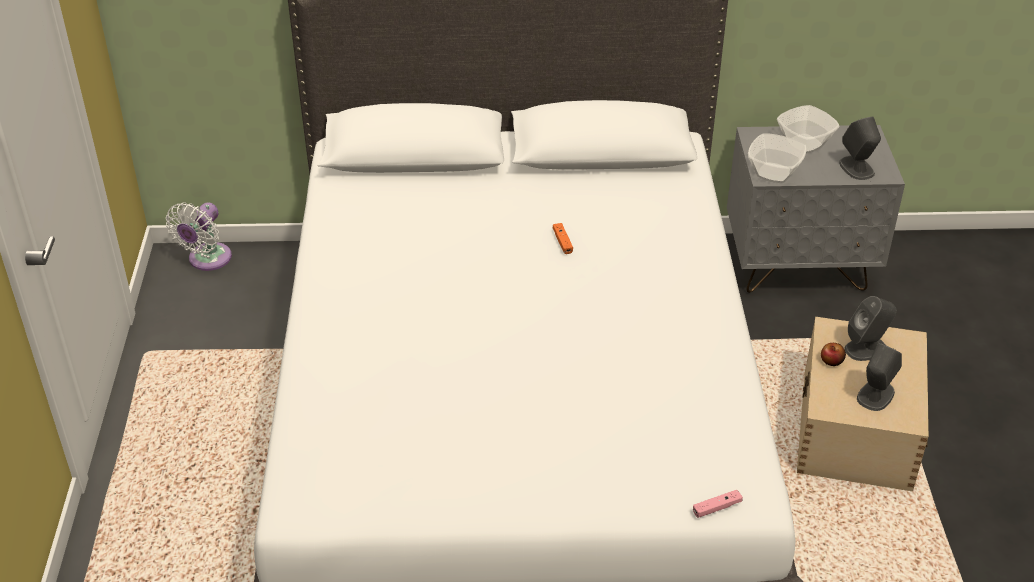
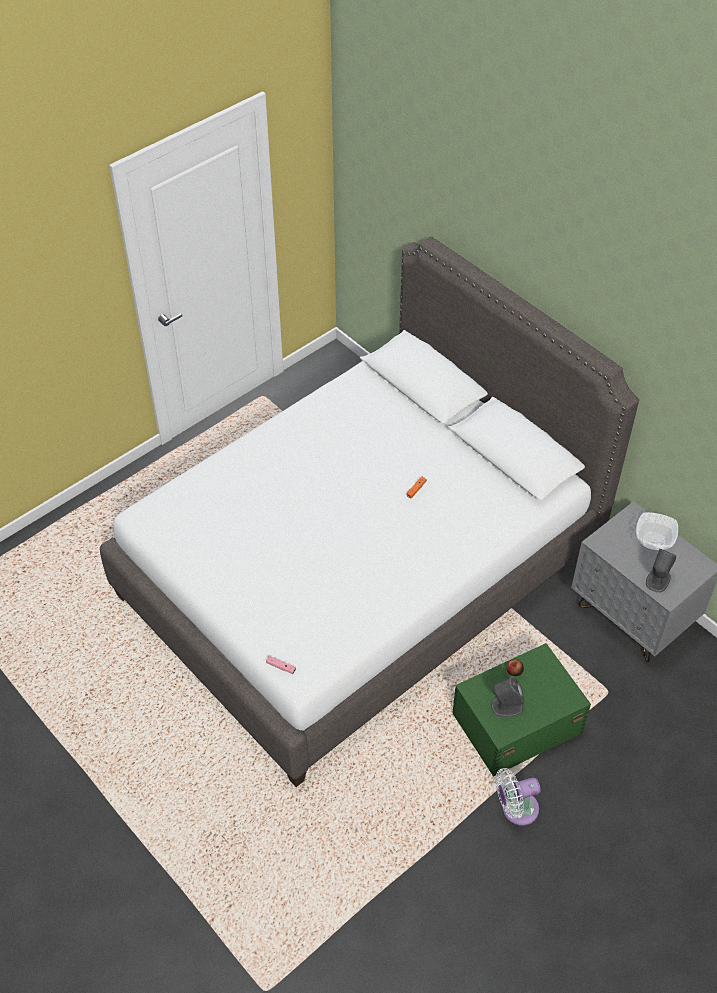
camera: 50 degrees right, 10 degrees up
white fan [166,202,232,271] -> white fan moved to [495,768,541,826]
bowl [748,133,807,183] -> none
beige storage box [797,317,929,492] -> green storage box [452,643,591,776]
grey speaker [844,296,897,361] -> none

